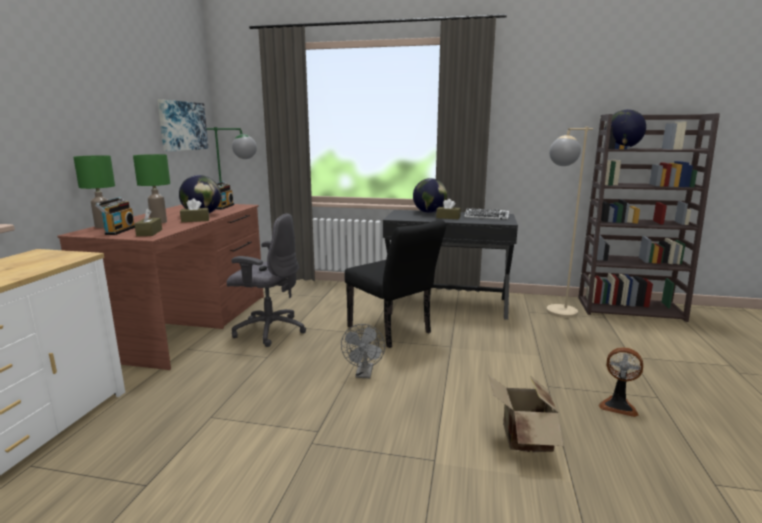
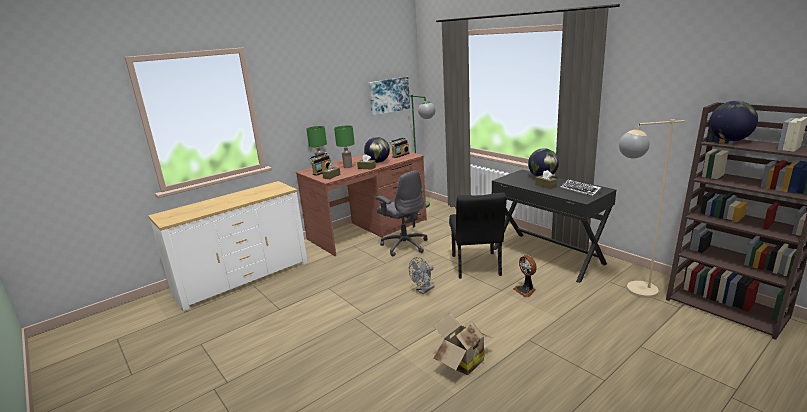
camera: 40 degrees right, 5 degrees up
fan [598,347,643,417] -> fan moved to [513,255,537,297]

